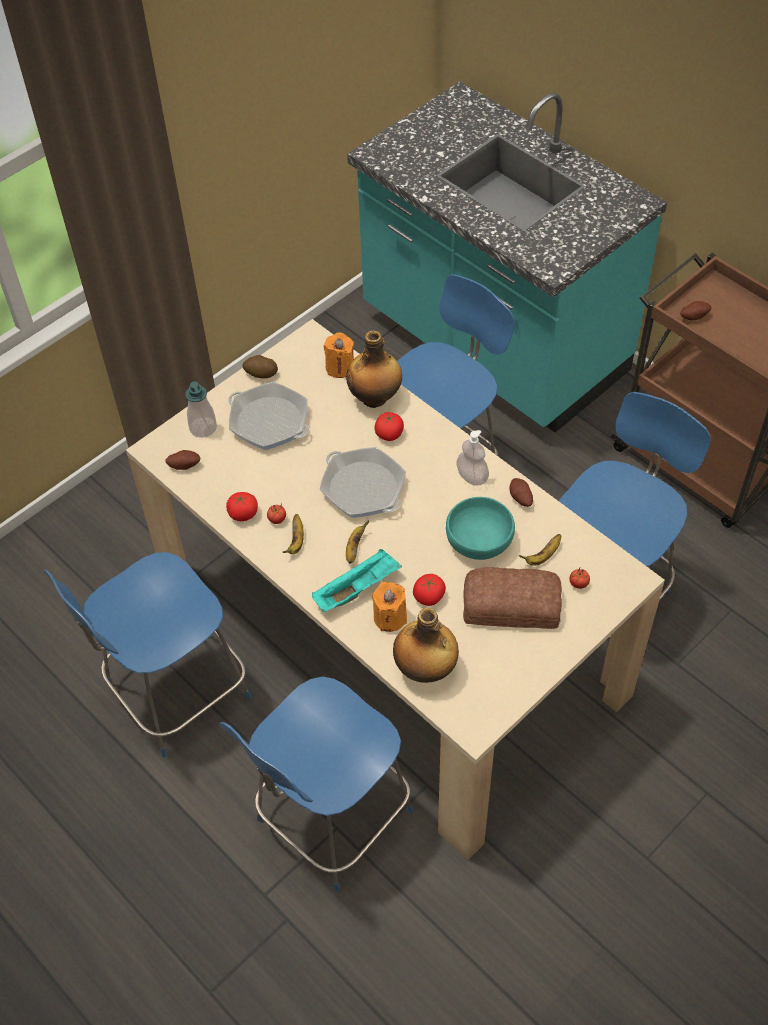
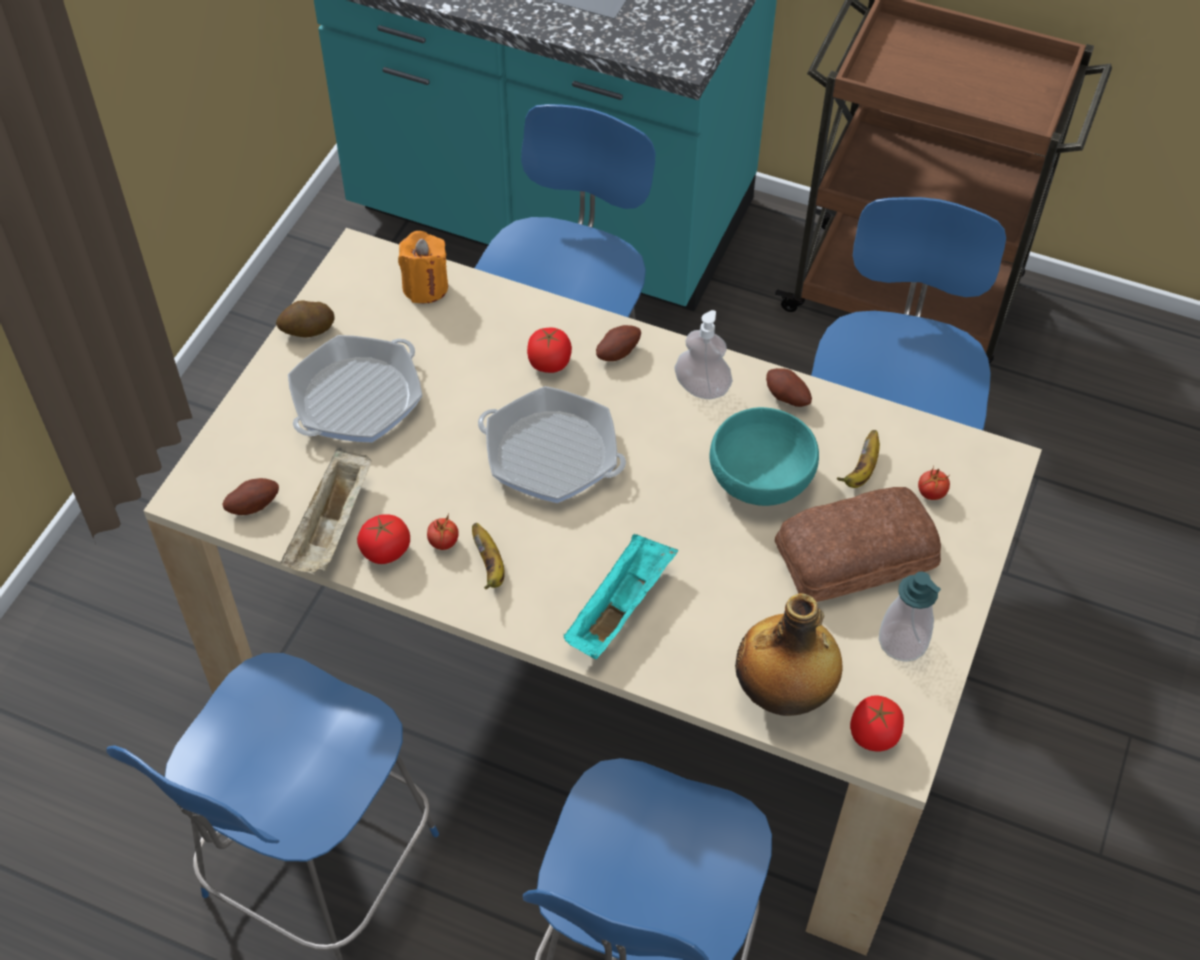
camera: 25 degrees left, 0 degrees up
soap dispenser [185,381,217,438] -> soap dispenser moved to [879,571,941,662]
frying pan [228,382,309,450] -> frying pan turned 60 degrees counterclockwise [288,335,422,443]
bottle [346,331,402,408] -> none
banana [346,520,369,564] -> none
orange candle [372,582,407,632] -> none
tomato [413,574,446,606] -> tomato moved to [850,695,904,751]
potato [681,301,712,320] -> potato moved to [596,325,641,361]
none -> beige tray [281,448,371,572]

